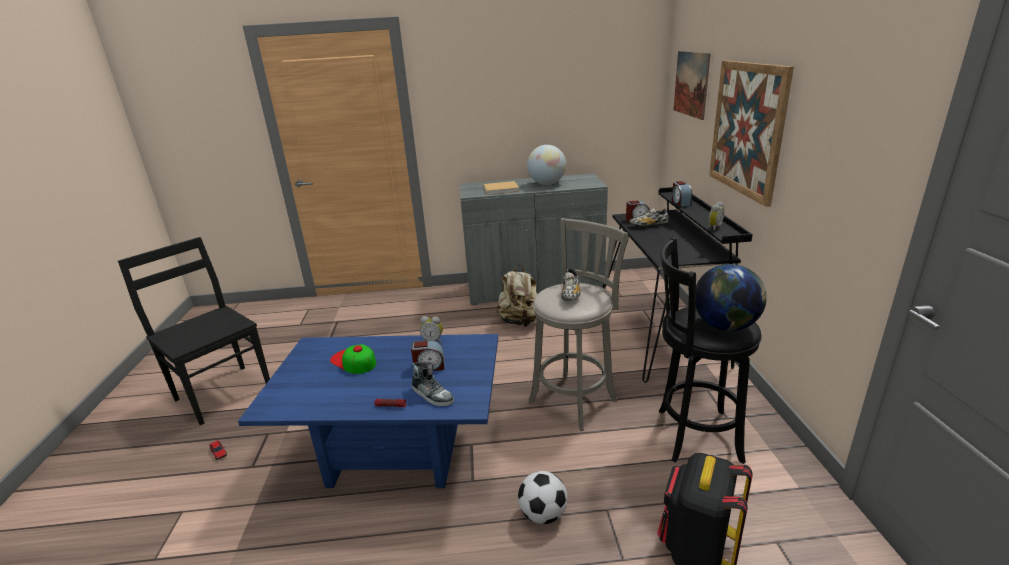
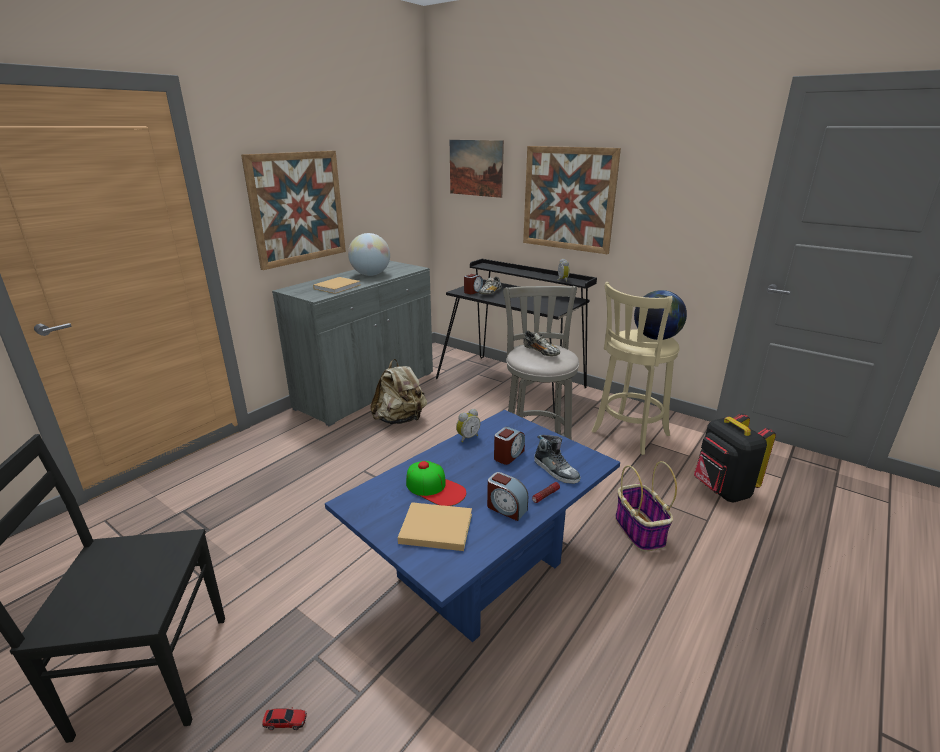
camera: 50 degrees left, 0 degrees up
cap [330,344,376,374] -> cap turned 135 degrees counterclockwise [406,461,466,506]
shoe [411,362,454,406] -> shoe turned 60 degrees clockwise [534,435,580,484]
football [518,471,568,524] -> basket [615,461,677,551]
black stool [659,237,762,464] -> beige stool [592,282,680,455]
alarm clock [672,181,692,207] -> alarm clock moved to [487,472,528,521]
none -> picture [241,151,346,270]
none -> beige book [398,502,472,551]

